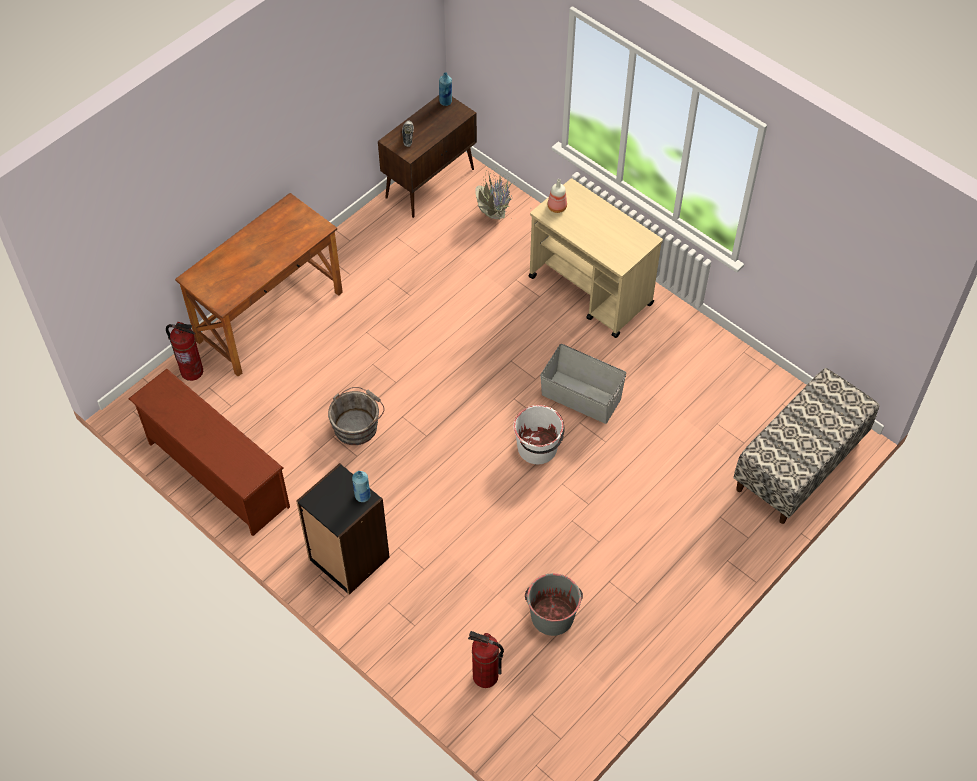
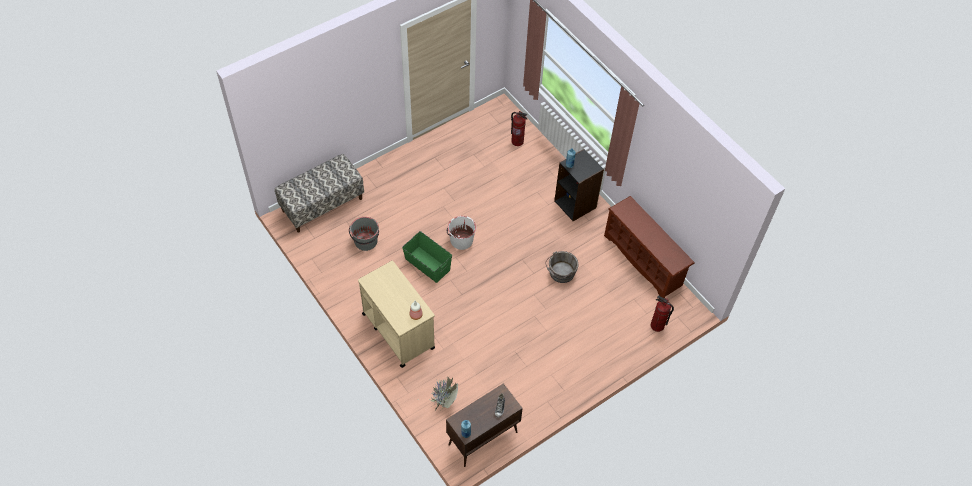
camera: 170 degrees left, 0 degrees up
brown desk [175,193,343,377] -> none
grey bucket [525,573,583,636] -> grey bucket moved to [349,217,379,251]
grey storage box [540,344,627,424] -> green storage box [402,231,452,283]

